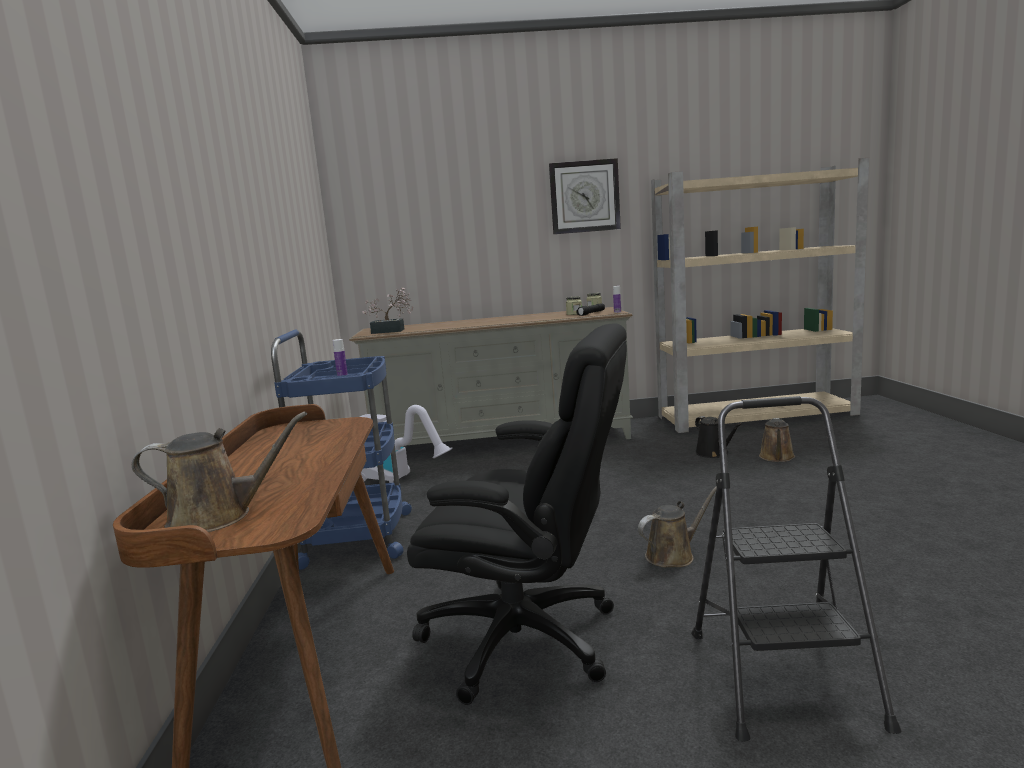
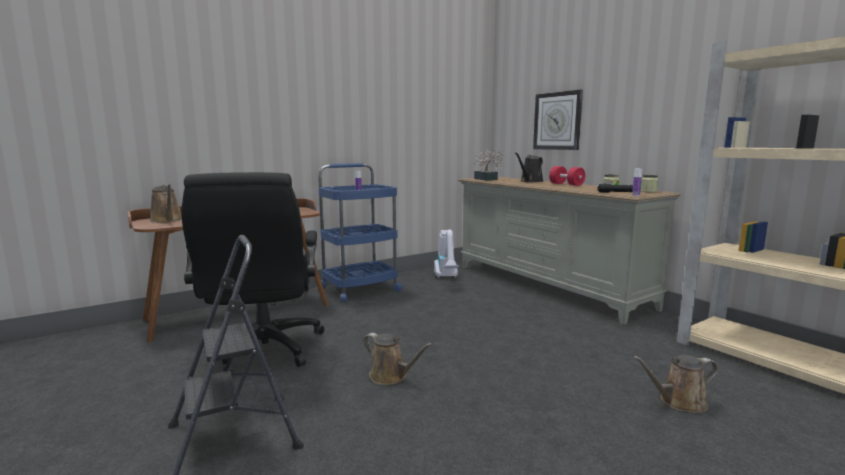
camera: 60 degrees right, 0 degrees up
wall clock [549,158,621,234] -> wall clock moved to [533,90,583,150]
black watering can [695,416,741,458] -> black watering can moved to [515,153,543,182]
none -> red dumbbell [549,166,586,186]

